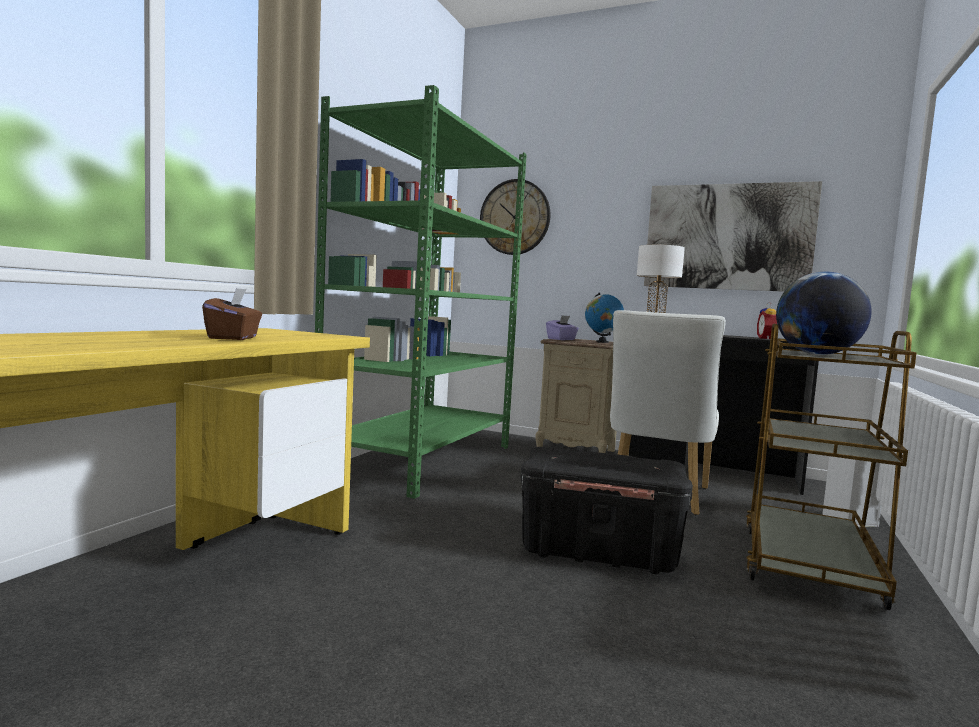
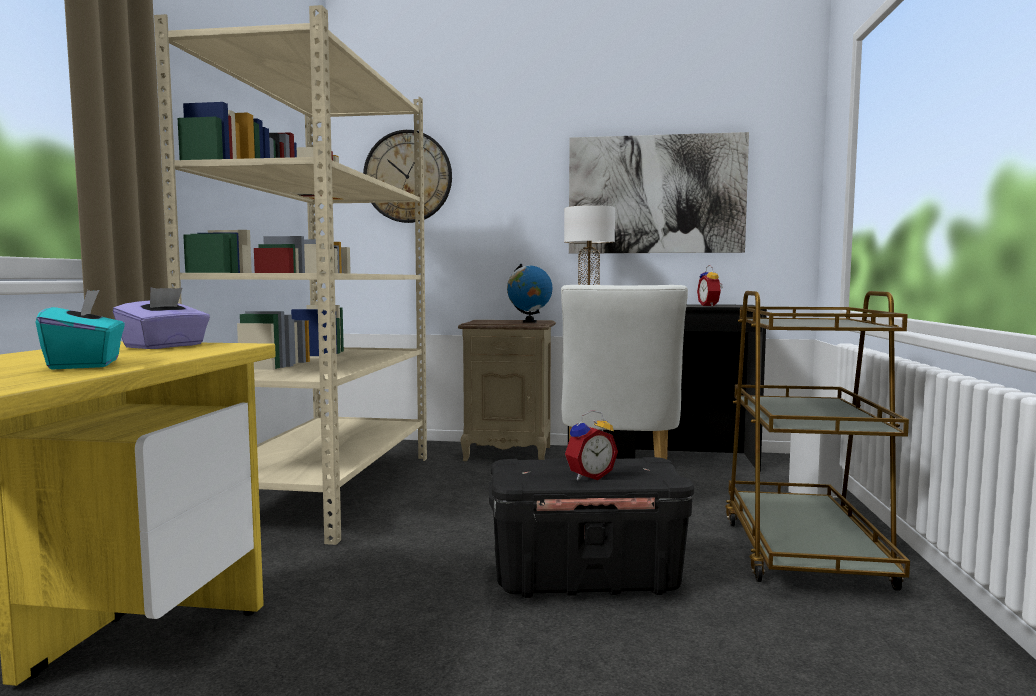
camera: 15 degrees left, 0 degrees up
brown tissue box [202,288,262,340] -> turquoise tissue box [36,290,125,369]
green bookcase [315,85,527,499] -> beige bookcase [154,5,427,545]
purple tissue box [546,315,579,340] -> purple tissue box moved to [113,288,210,349]
globe [776,271,872,355] -> none
none -> alarm clock [565,410,618,481]

